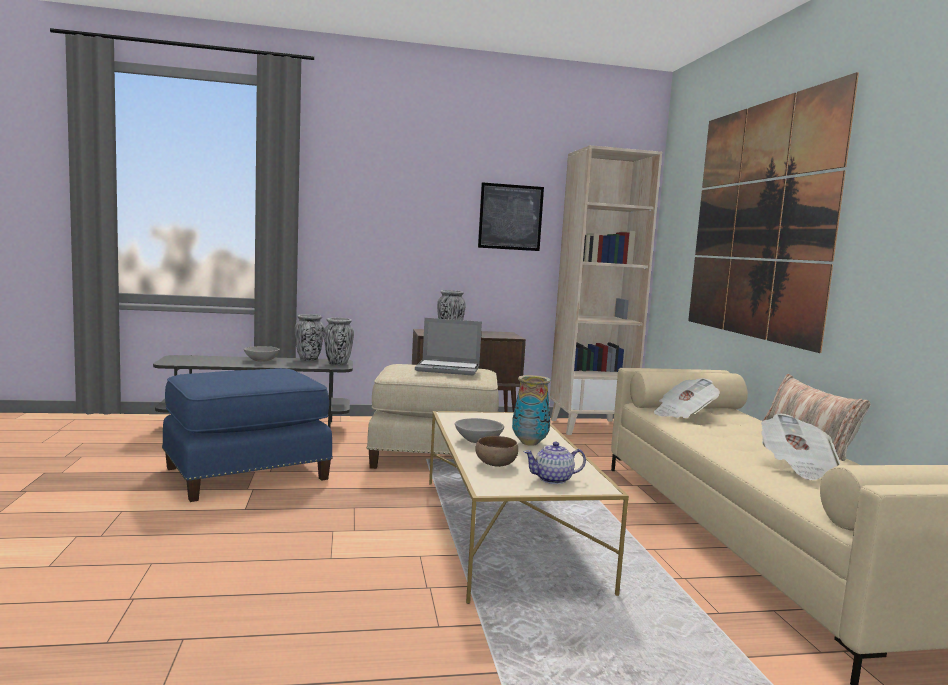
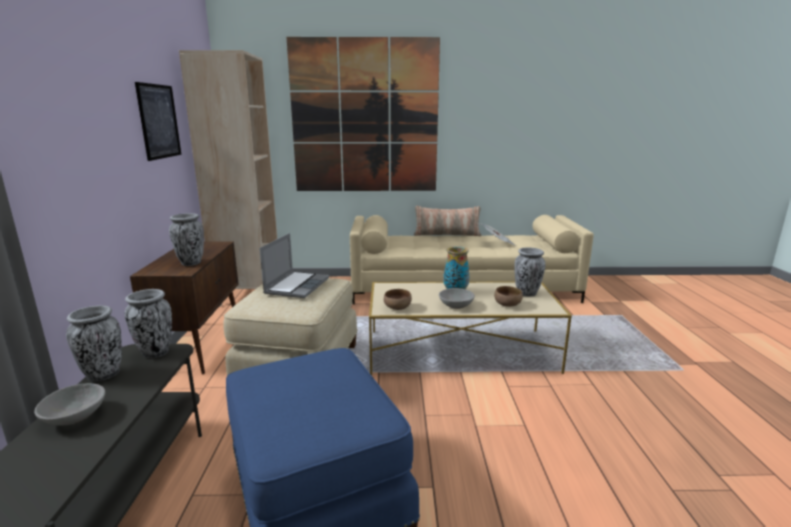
camera: 80 degrees left, 10 degrees up
teapot [524,442,586,484] -> vase [514,247,545,296]
newspaper [654,378,720,418] -> none
none -> brown bowl [384,289,412,310]

